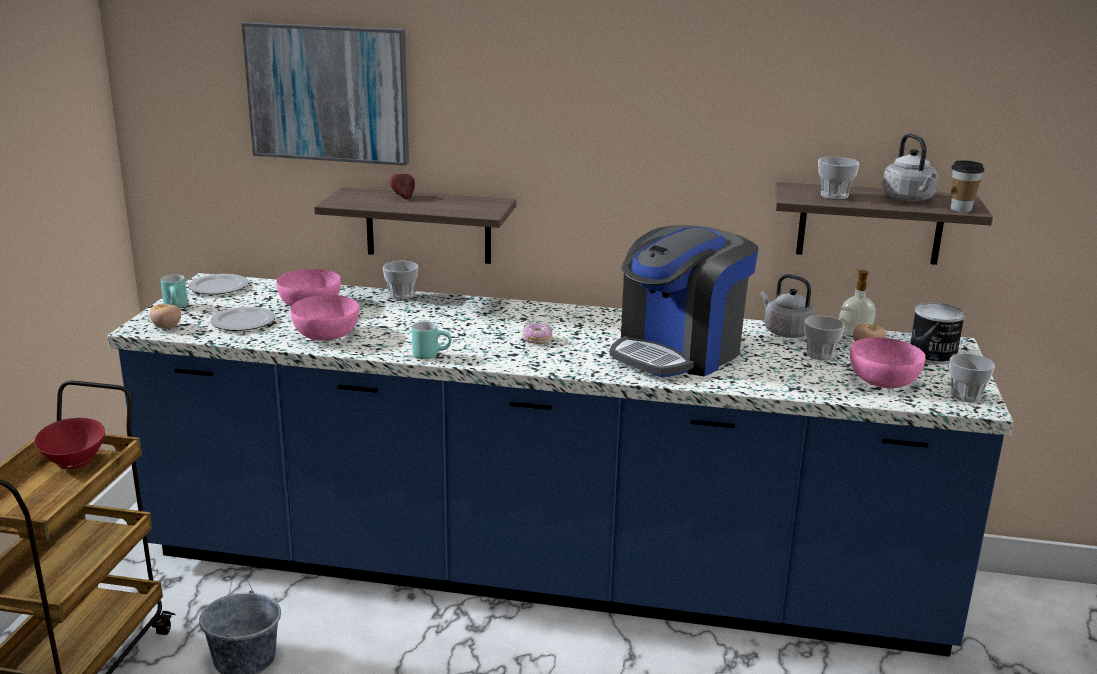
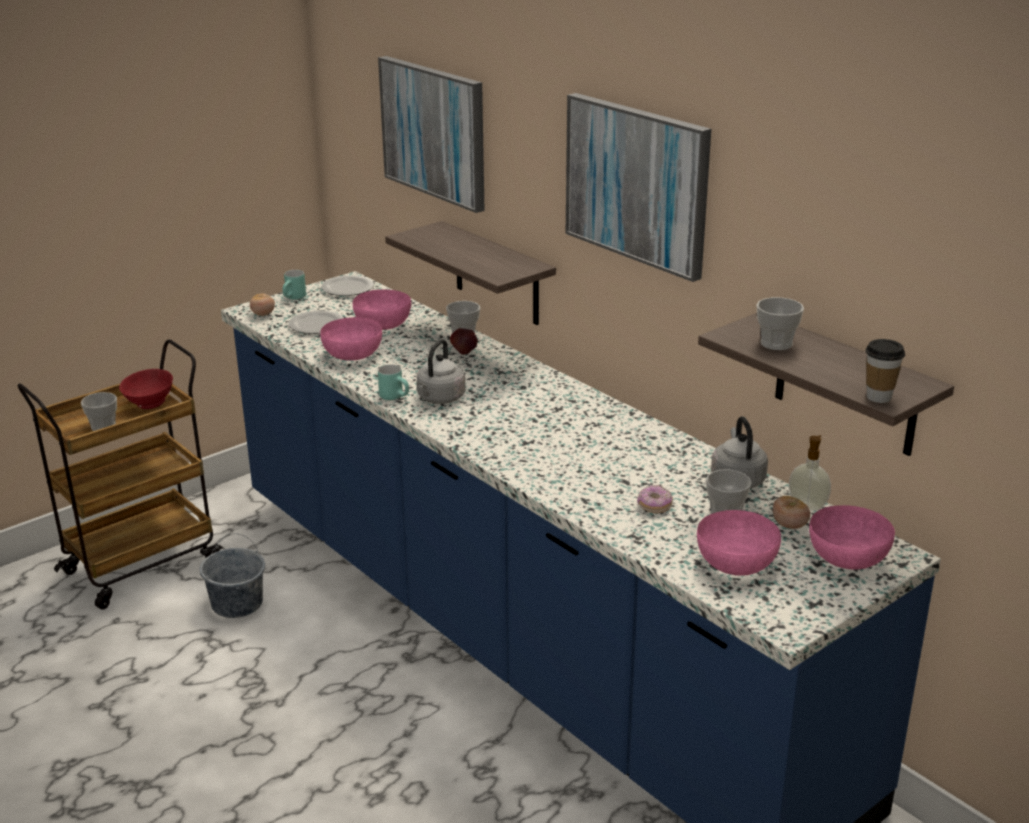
camera: 40 degrees right, 5 degrees up
apple [389,174,415,199] -> apple moved to [450,328,478,355]
donut [523,323,553,344] -> donut moved to [637,485,673,513]
coffee machine [610,225,758,377] -> none
grey kettle [882,133,938,202] -> grey kettle moved to [417,339,466,404]
can [910,303,965,364] -> pink bowl [809,505,895,569]
cup [950,353,995,402] -> cup moved to [81,392,117,431]
none -> picture [566,93,711,282]

